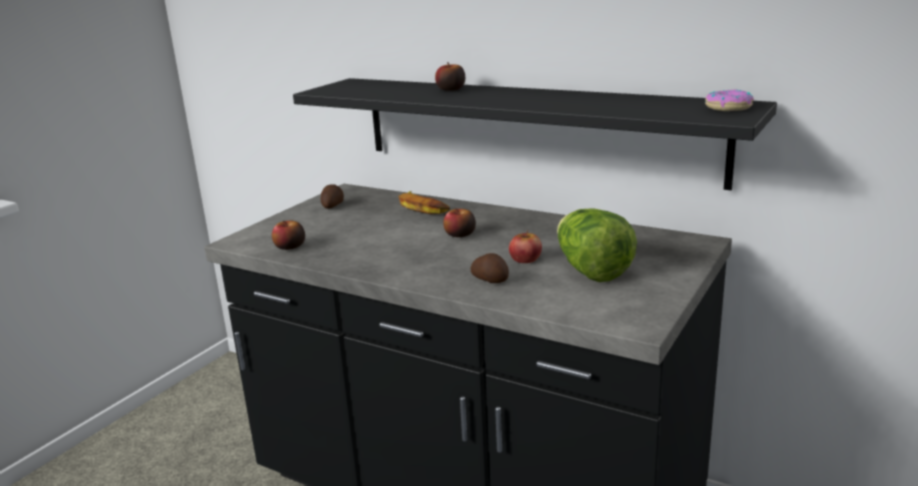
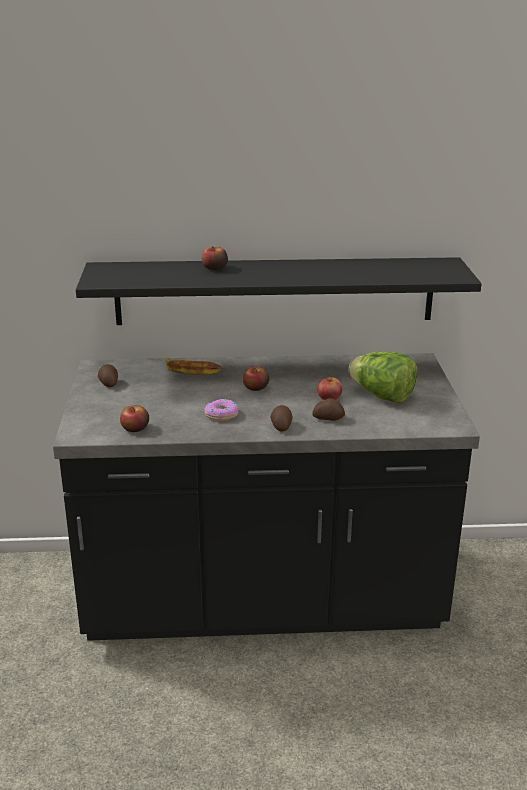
camera: 35 degrees left, 5 degrees up
donut [705,89,754,111] -> donut moved to [205,399,238,421]
none -> potato [270,405,292,432]

